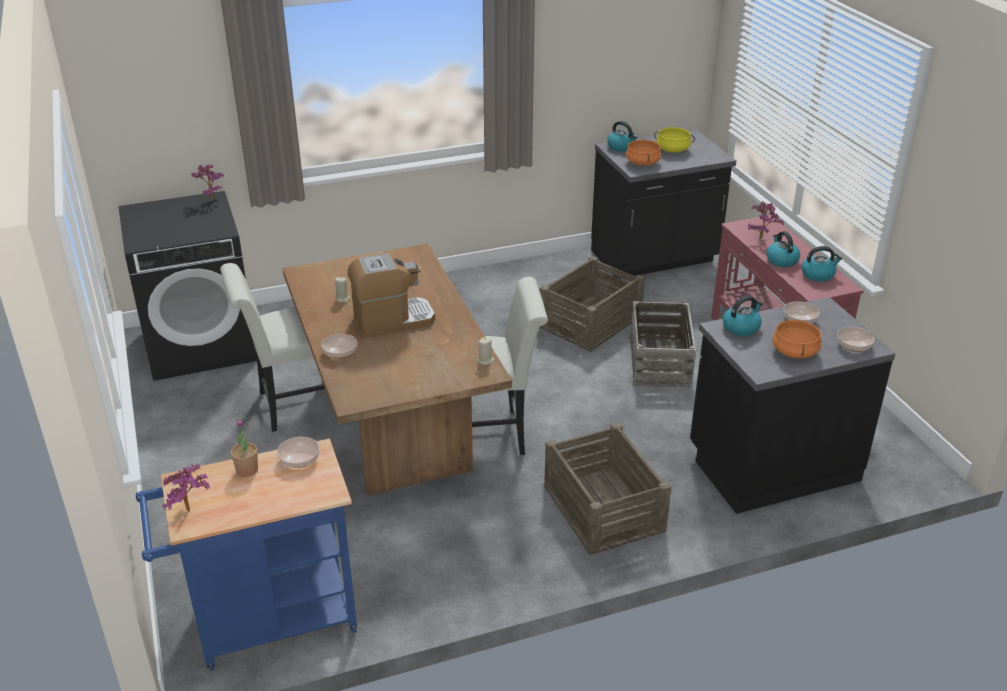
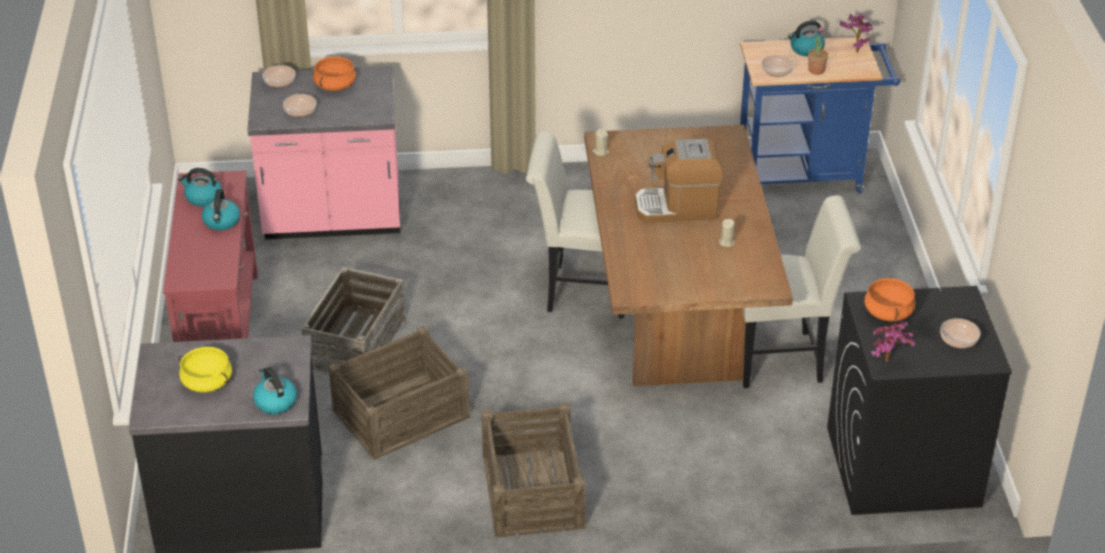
camera: 165 degrees left, 5 degrees up
bowl [322,334,357,358] -> bowl moved to [940,318,980,348]
crate [544,423,671,555] -> crate moved to [481,403,586,538]
orange cooking pot [626,140,661,166] -> orange cooking pot moved to [864,277,915,321]
black counter [690,297,895,514] -> pink counter [248,66,400,239]
kettle [723,295,763,336] -> kettle moved to [788,20,825,56]
potted plant [748,201,784,239] -> none

